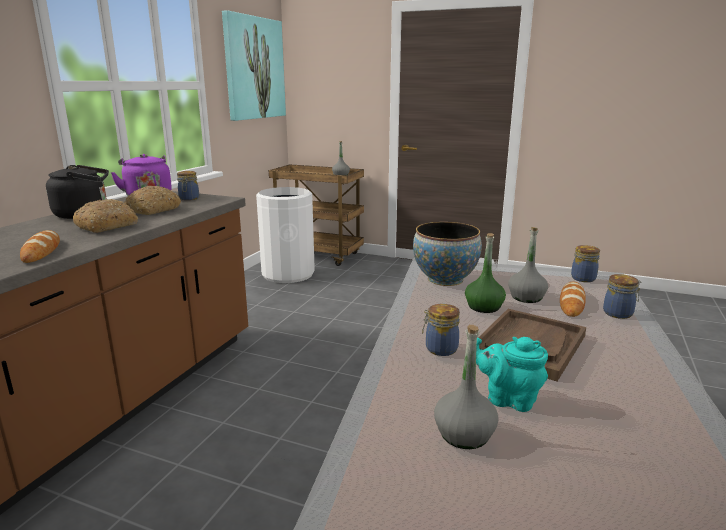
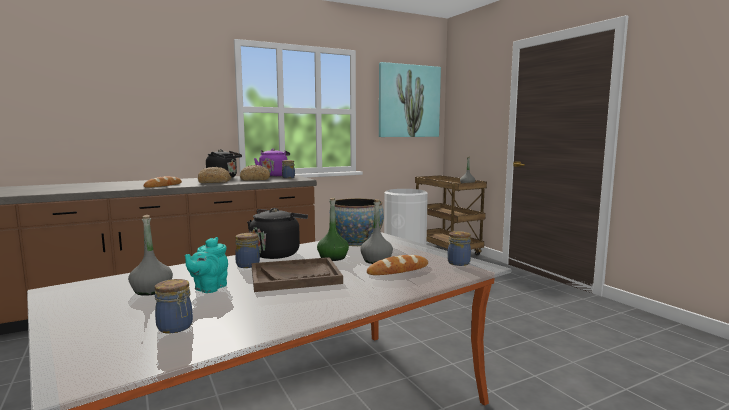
camera: 40 degrees right, 10 degrees down
turquoise teapot [476,337,548,412] -> turquoise teapot turned 135 degrees counterclockwise [185,237,228,293]
jar [603,274,641,319] -> jar moved to [155,279,193,333]
none -> black kettle [247,208,308,259]

